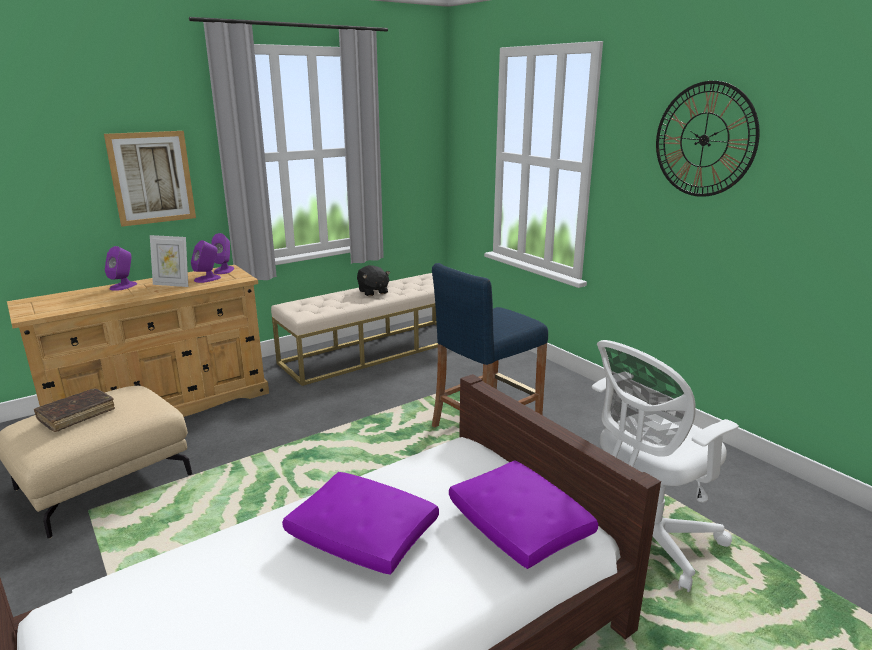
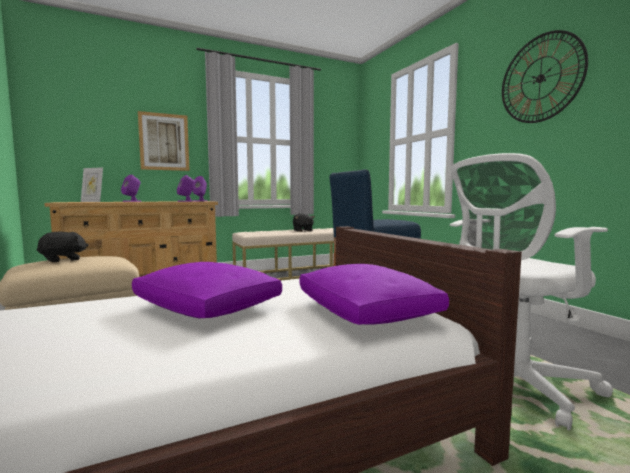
camera: 10 degrees right, 15 degrees down
brown book [34,389,115,432] -> black plush toy [37,232,88,263]
picture frame [150,235,188,287] -> picture frame moved to [81,167,103,202]

